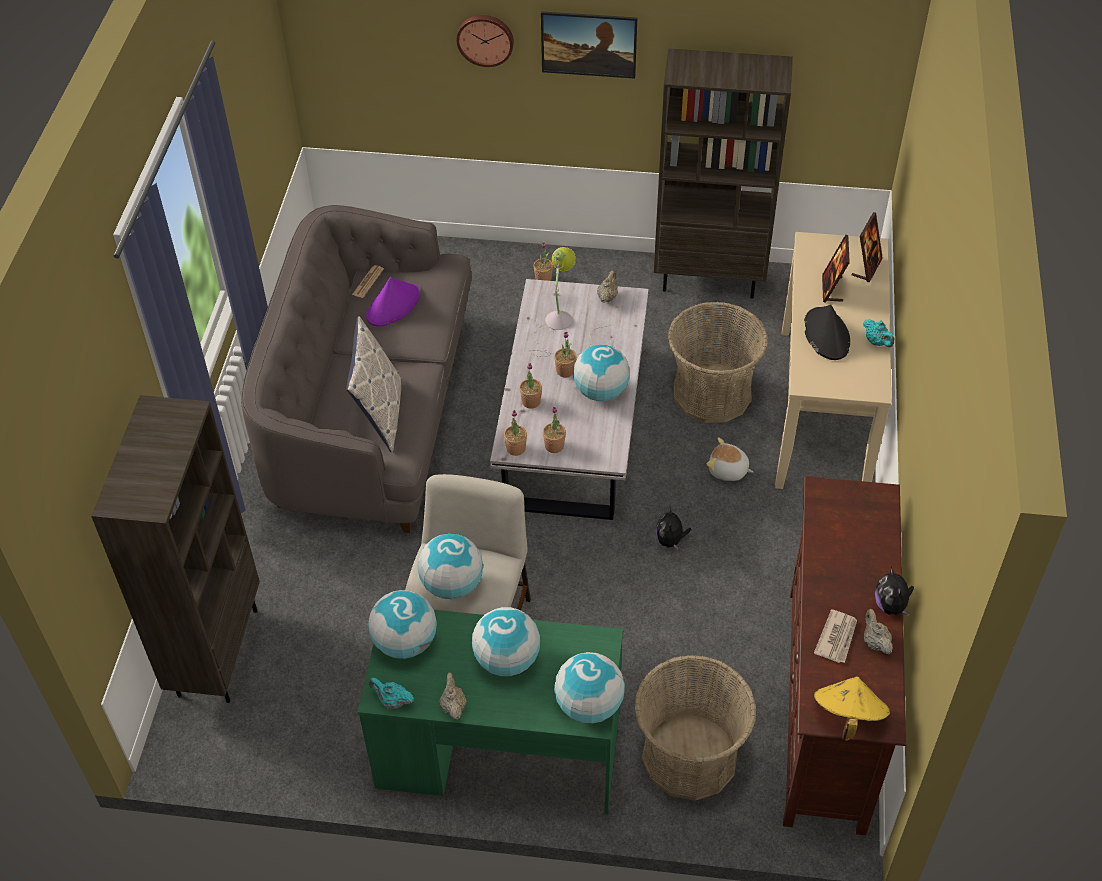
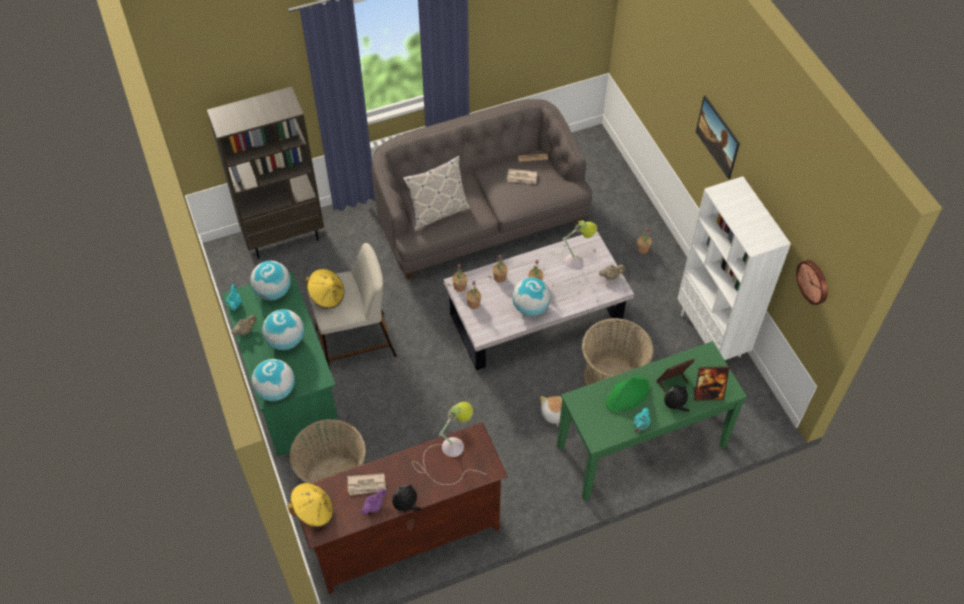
camera: 60 degrees right, 5 degrees up
purple hat [366,277,420,327] -> newspaper [507,169,537,184]
globe [417,533,483,599] -> yellow hat [305,269,344,309]
wall clock [457,15,514,67] -> wall clock moved to [796,260,828,305]
brown bookcase [654,48,793,299] -> white bookcase [677,176,791,360]
plush toy [656,507,691,550] -> plush toy moved to [664,385,690,412]
beige console table [775,232,892,489] -> green console table [557,341,747,501]
black hat [804,305,850,360] -> green hat [605,376,650,412]
beige teapot [864,609,893,654] -> purple teapot [361,488,387,515]
none -> table lamp [412,402,487,485]

